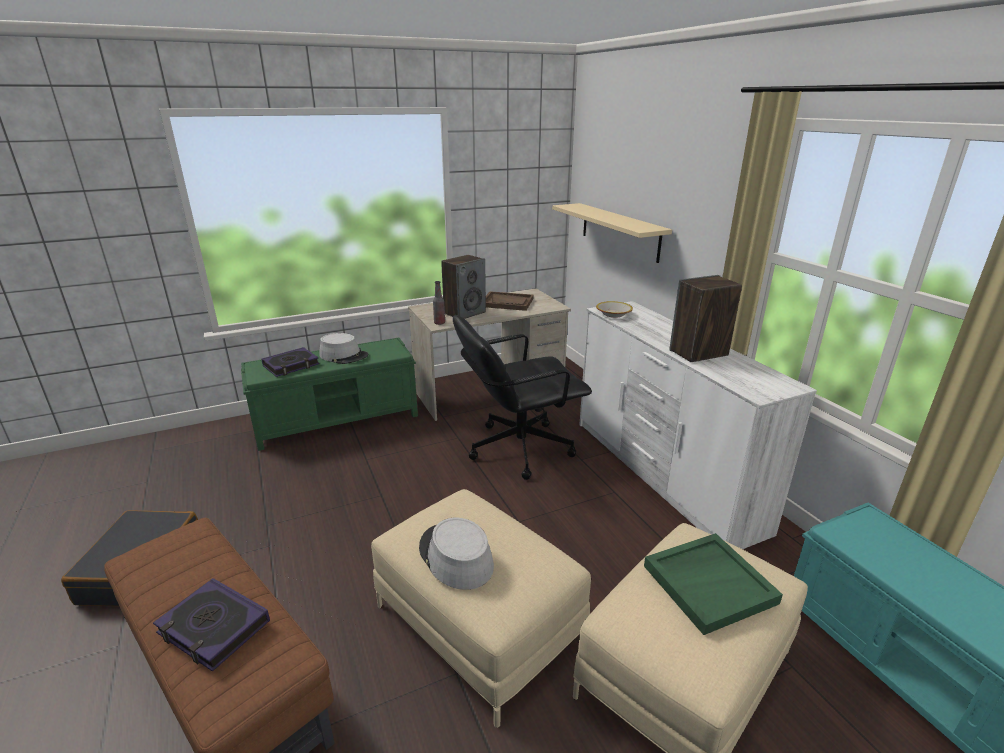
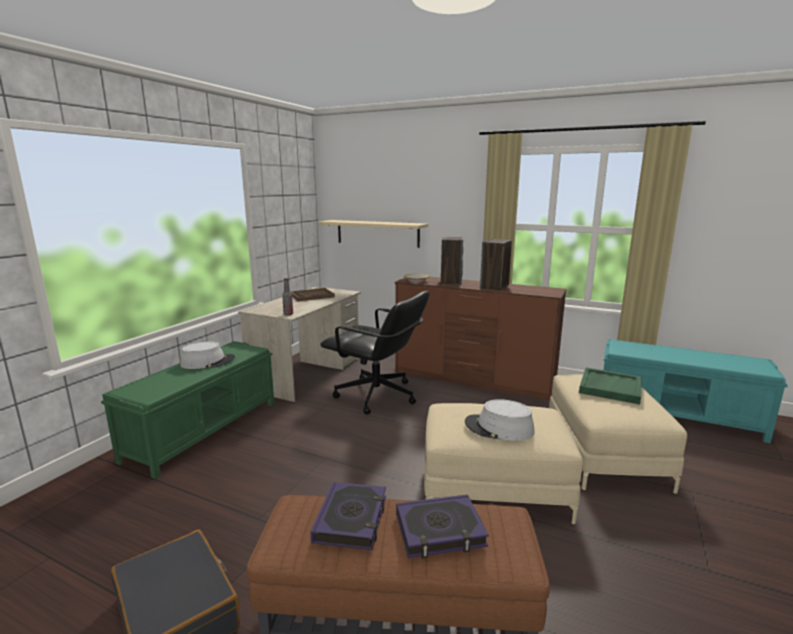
camera: 40 degrees left, 10 degrees down
book [262,347,319,377] -> book moved to [311,482,386,550]
speaker [441,255,486,319] -> speaker moved to [441,237,463,285]
black office chair [453,315,592,480] -> black office chair turned 90 degrees counterclockwise [320,291,429,414]
white dresser [579,301,817,549] -> brown dresser [395,277,567,401]

